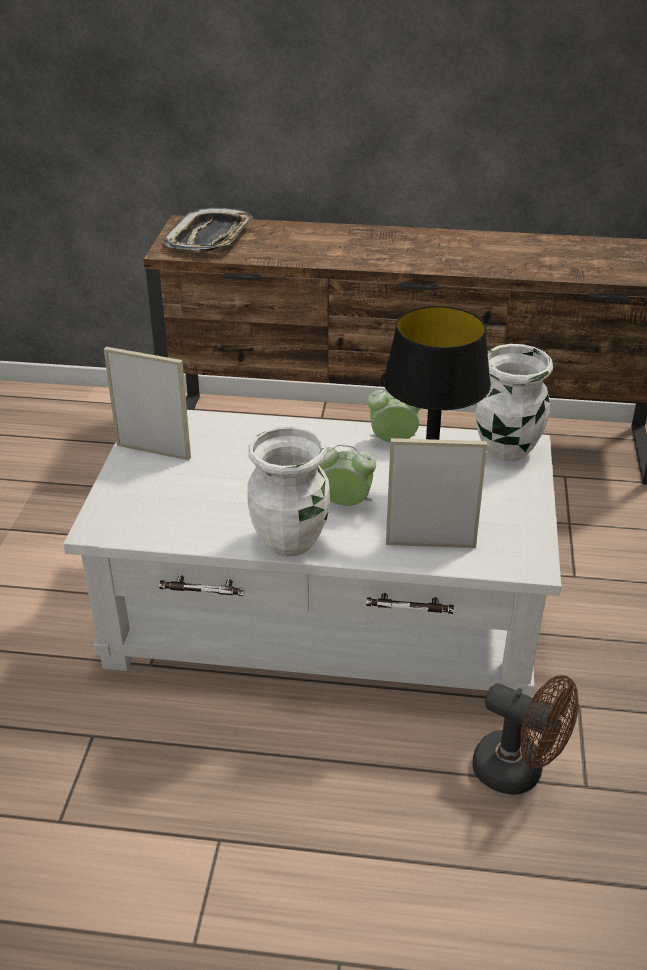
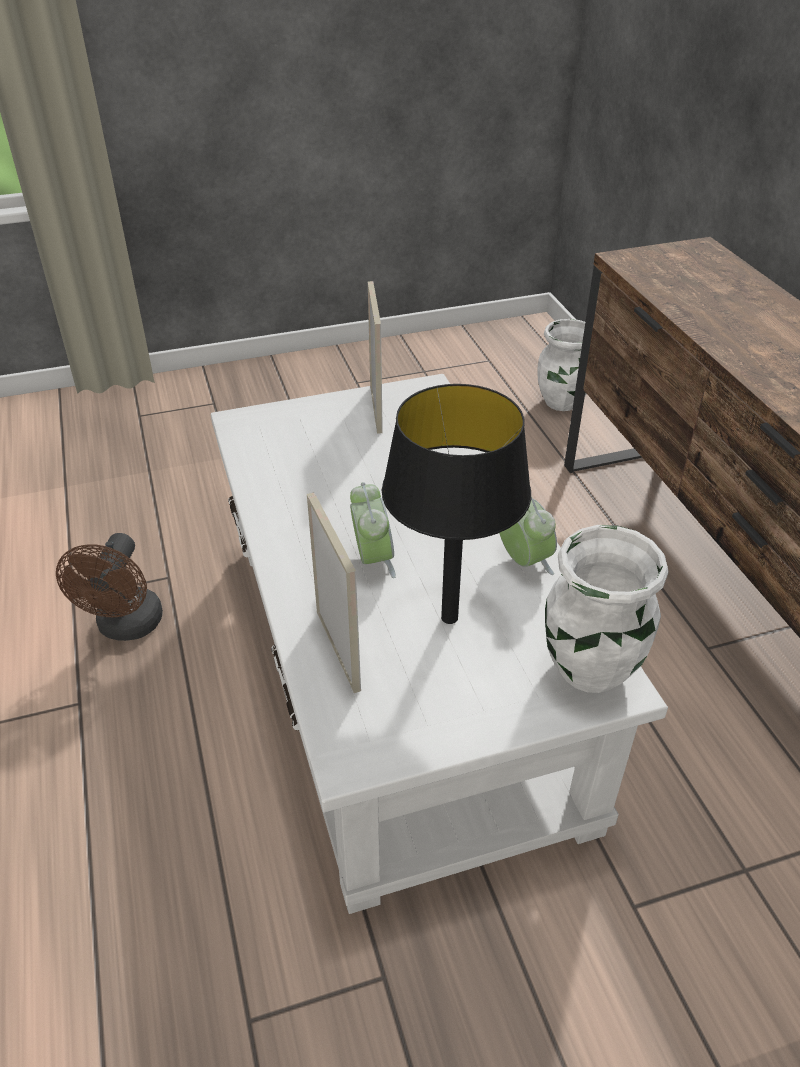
camera: 65 degrees right, 5 degrees up
tray [164,208,253,251] -> none
white vase [247,426,330,557] -> white vase moved to [538,319,587,411]
brown fan [472,675,579,795] -> brown fan moved to [56,533,163,641]

